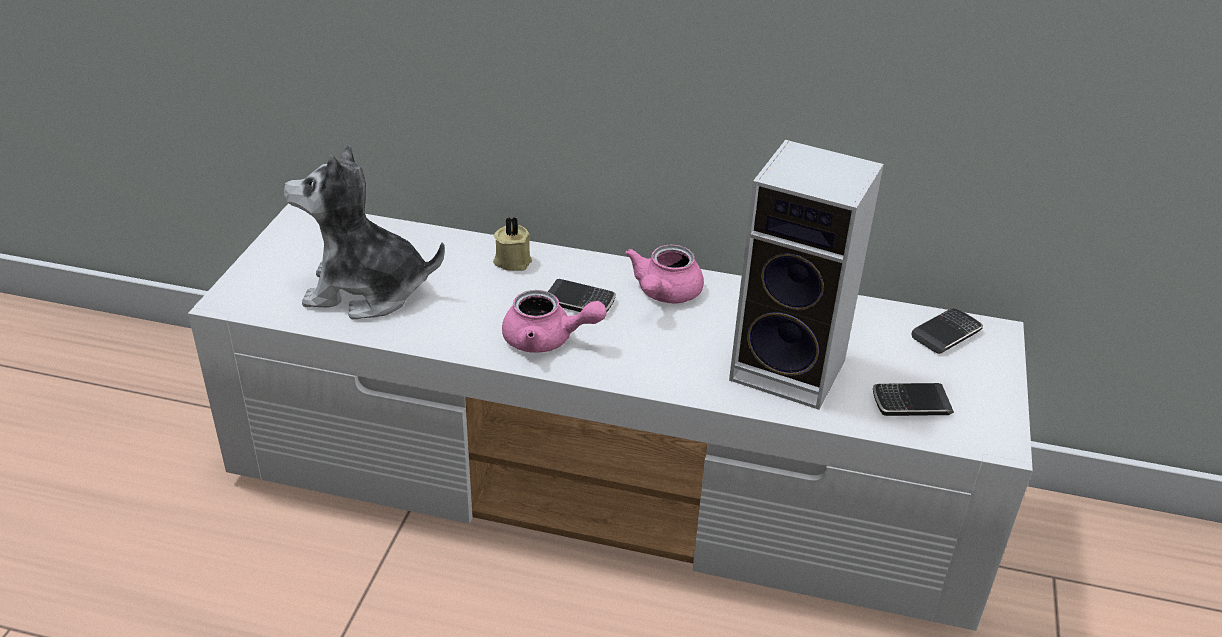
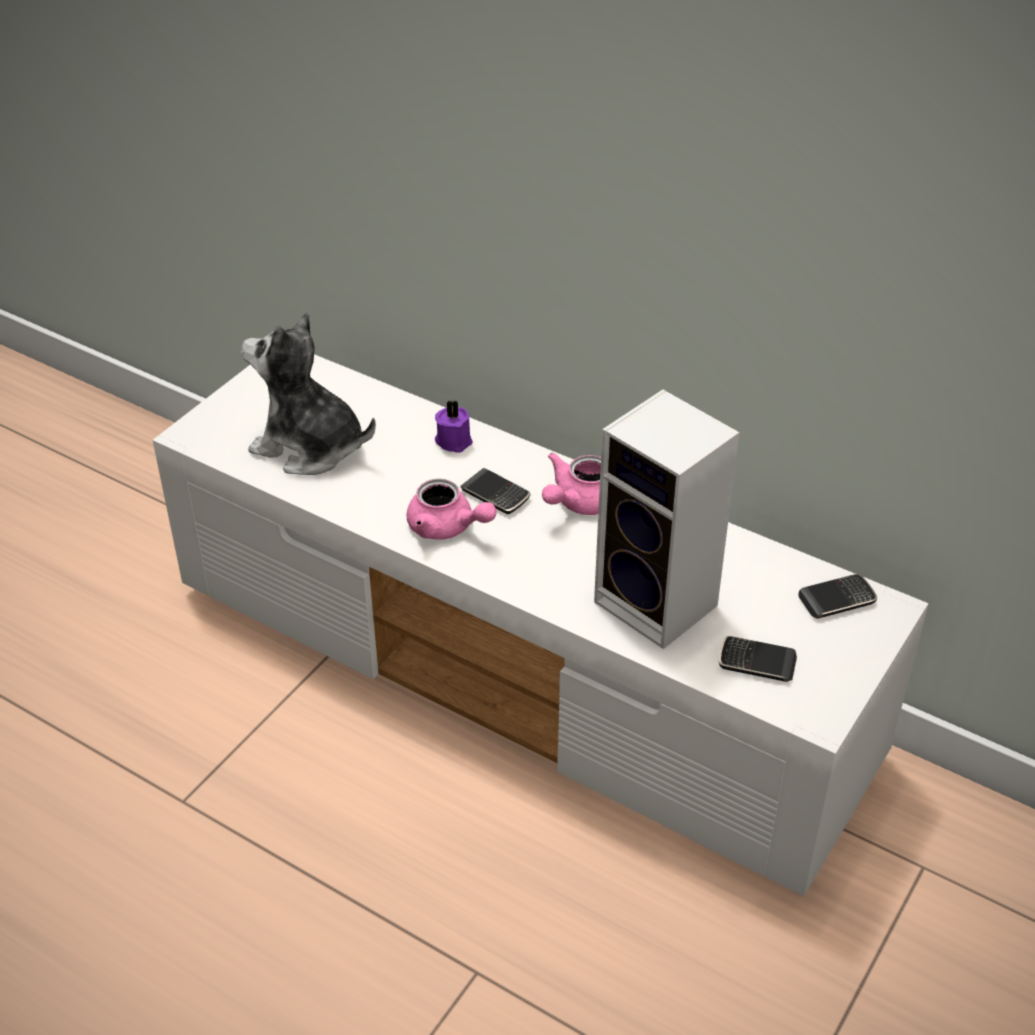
camera: 20 degrees right, 5 degrees up
beige candle [493,217,532,271] -> purple candle [435,400,473,453]

